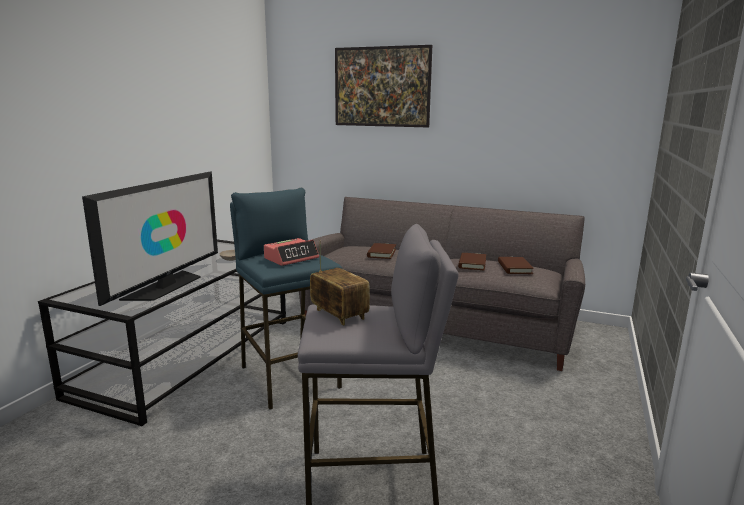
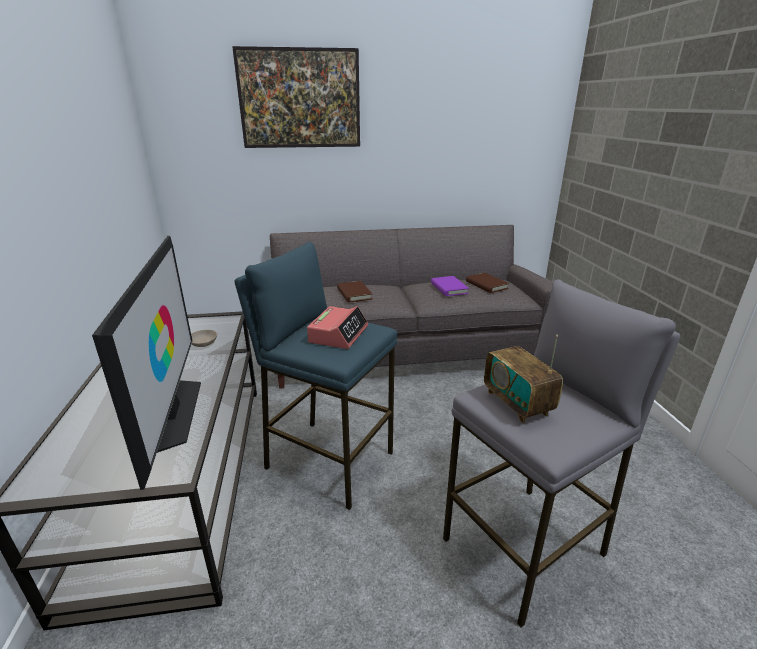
camera: 30 degrees left, 10 degrees up
radio [310,240,370,326] -> radio turned 135 degrees counterclockwise [484,335,563,423]
brown book [458,253,486,270] -> purple book [431,276,469,296]

